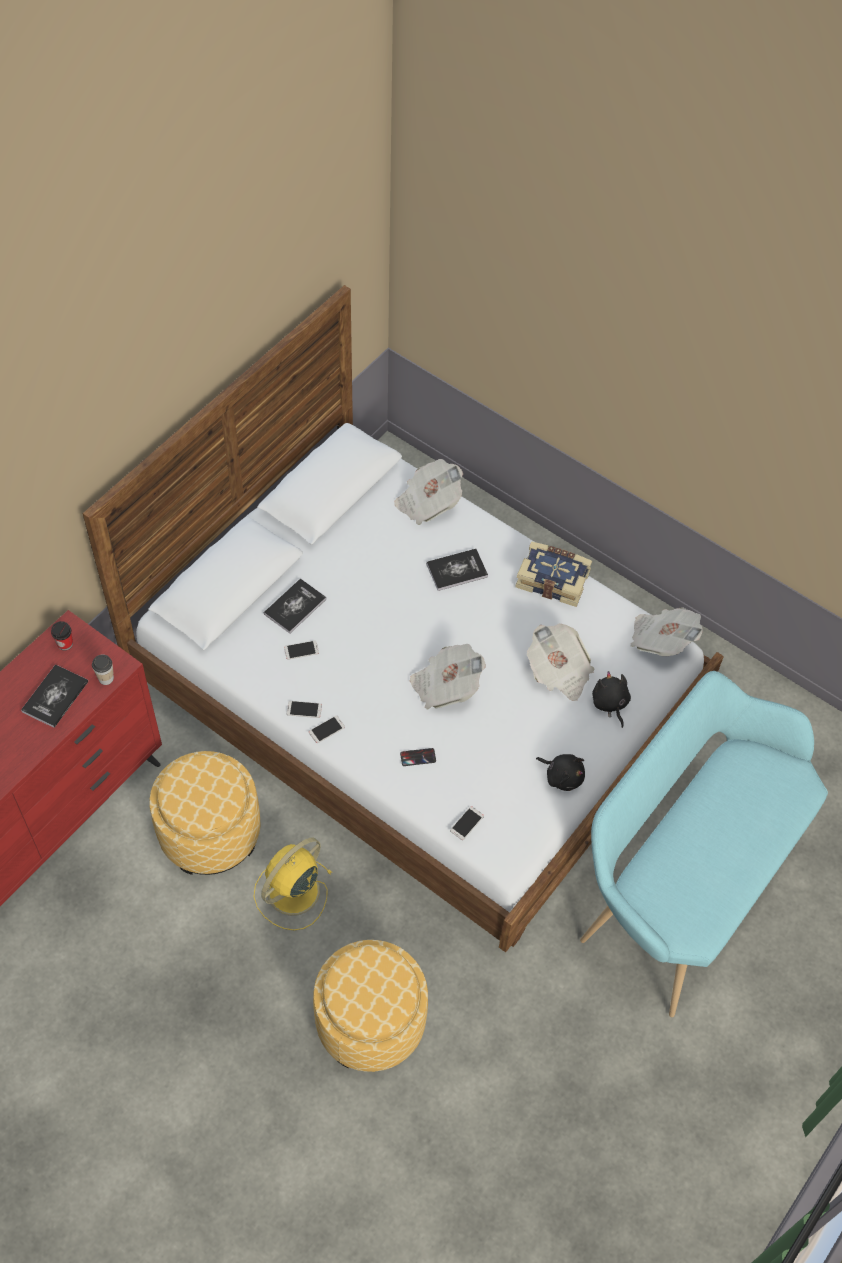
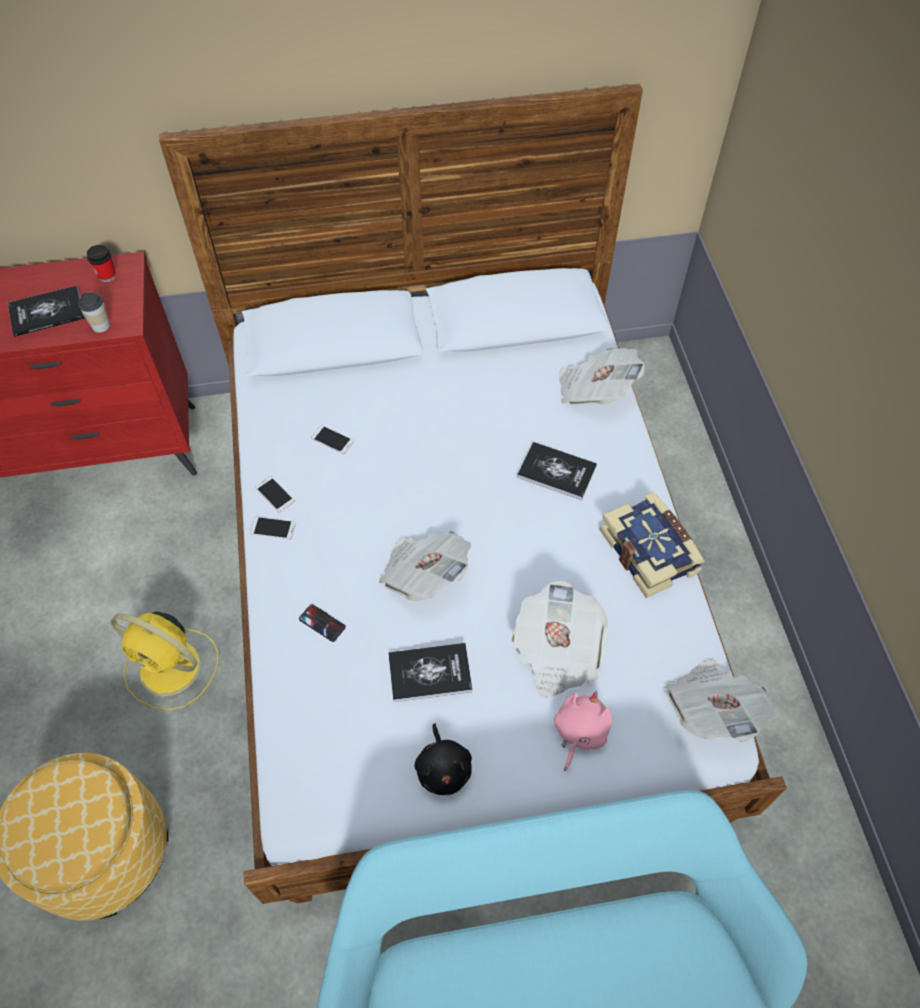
camera: 45 degrees right, 0 degrees up
ottoman [149,751,261,875] -> none
yellow fan [253,838,332,930] -> yellow fan turned 150 degrees counterclockwise [111,611,218,710]
book [264,578,326,634] -> book moved to [388,643,473,702]
phone [450,806,484,840] -> none
black plush toy [592,671,631,728] -> pink plush toy [554,692,612,771]

